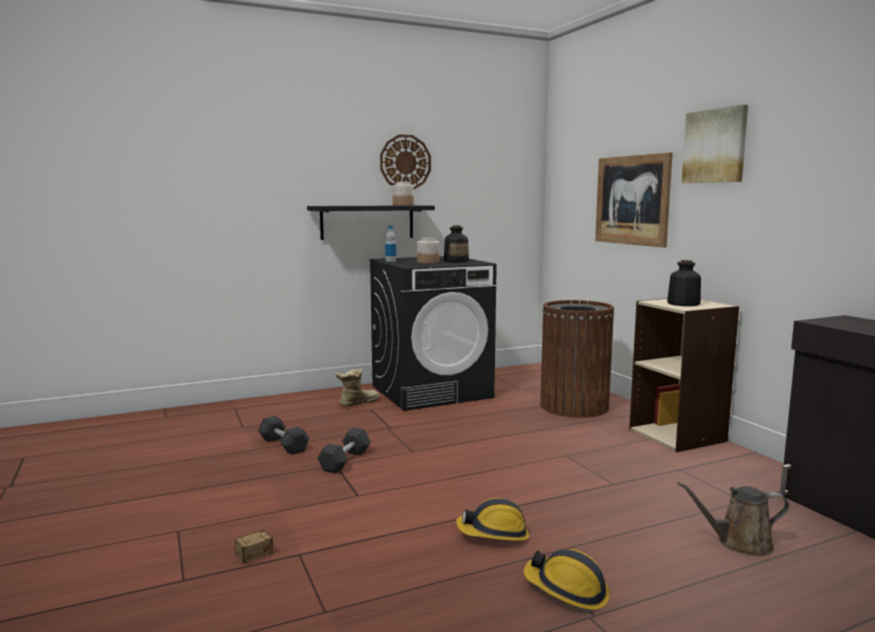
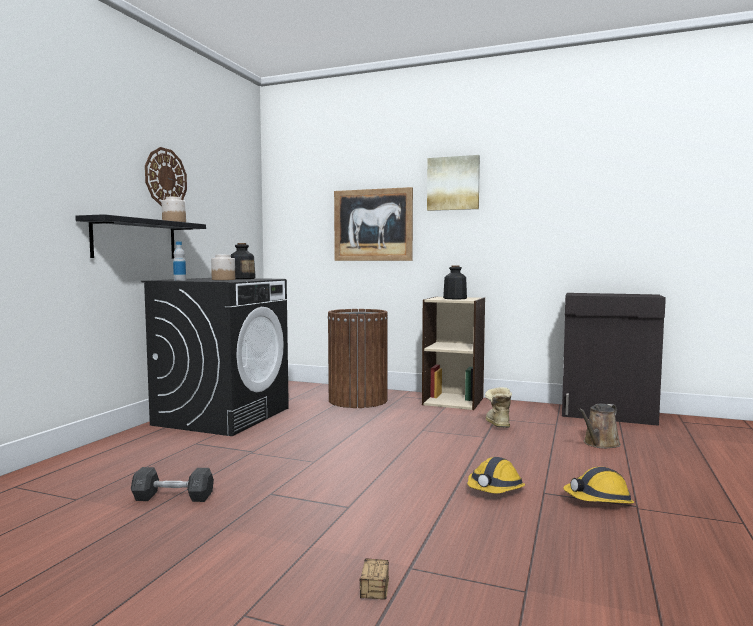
camera: 45 degrees left, 5 degrees down
grey dumbbell [317,428,371,473] -> none
boot [336,369,380,406] -> boot moved to [485,387,512,428]

